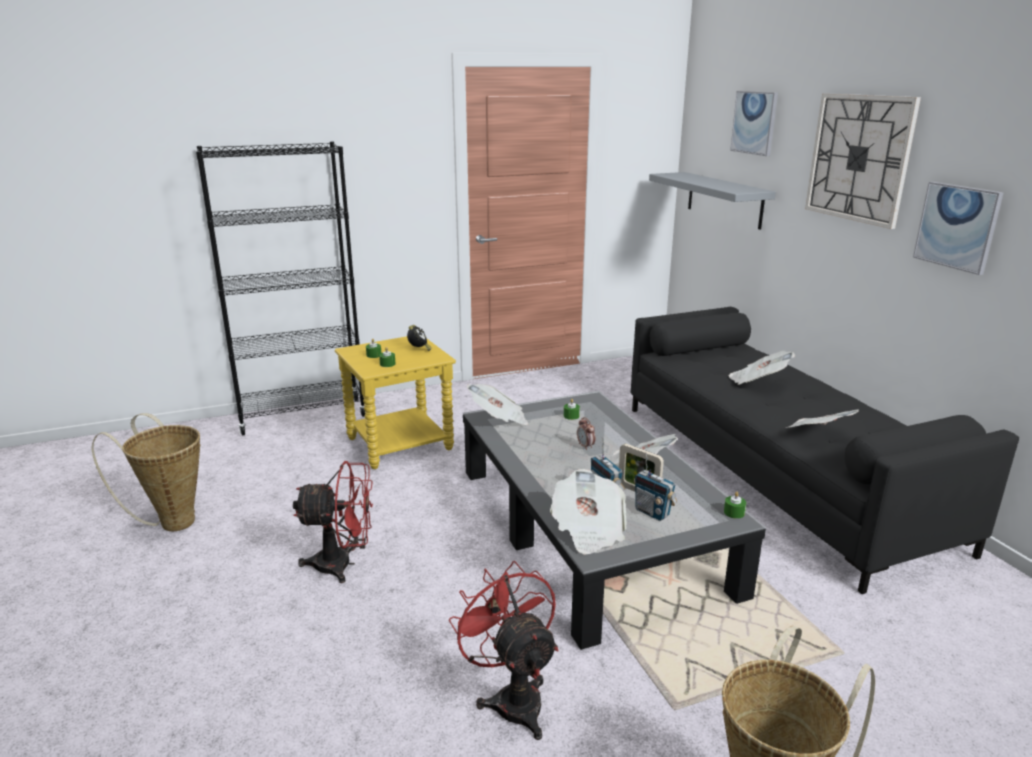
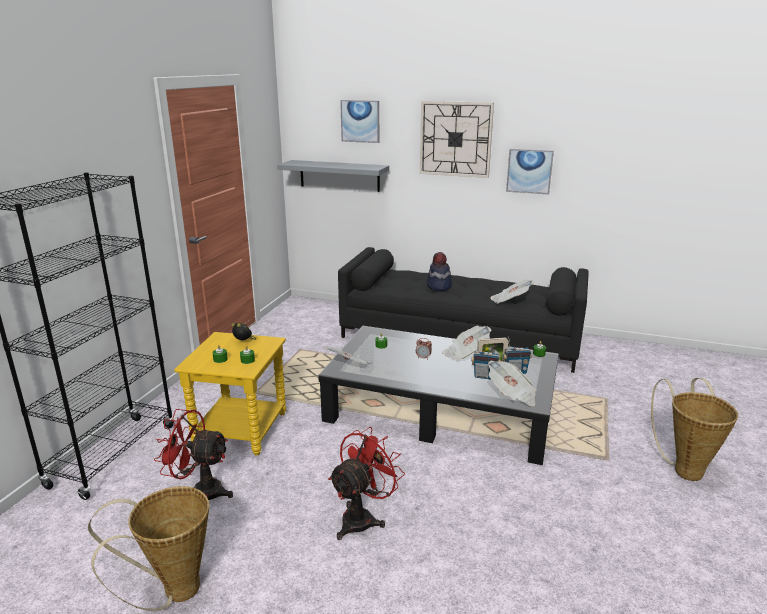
camera: 50 degrees left, 0 degrees up
red fan [449,561,559,740] -> red fan moved to [154,409,233,500]
newspaper [729,351,795,385] -> hat [427,252,452,291]

